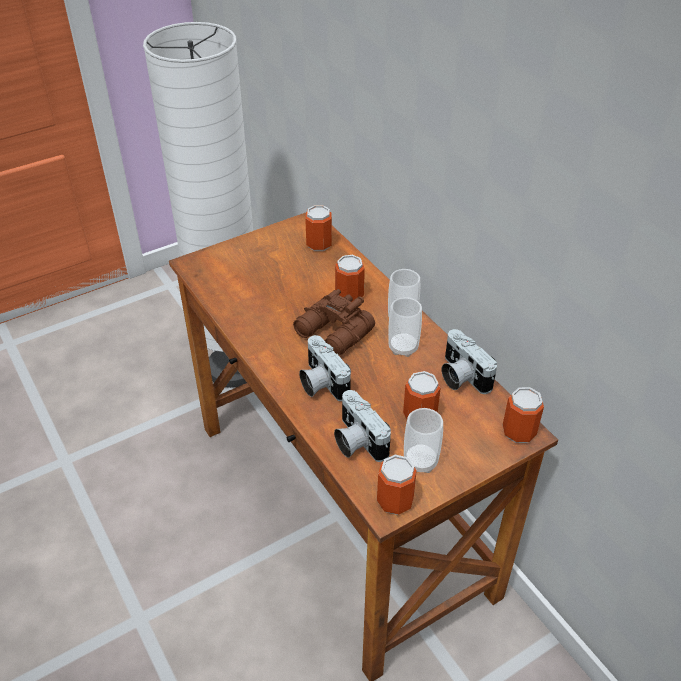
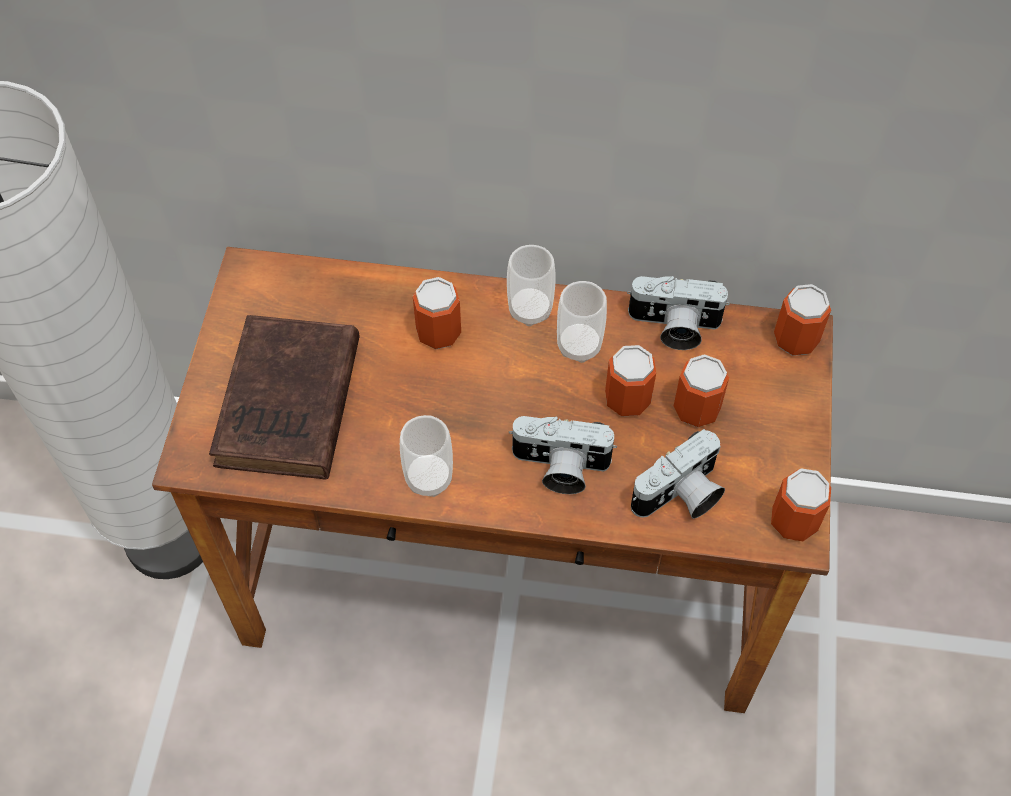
camera: 50 degrees left, 15 degrees up
brown binoculars [293,289,375,356] -> none
can [305,205,332,251] -> can moved to [605,345,656,416]
camera [334,390,391,462] -> camera turned 45 degrees counterclockwise [631,429,725,519]
cup [404,408,443,473] -> cup moved to [400,415,453,497]
none -> brown book [209,315,360,479]

